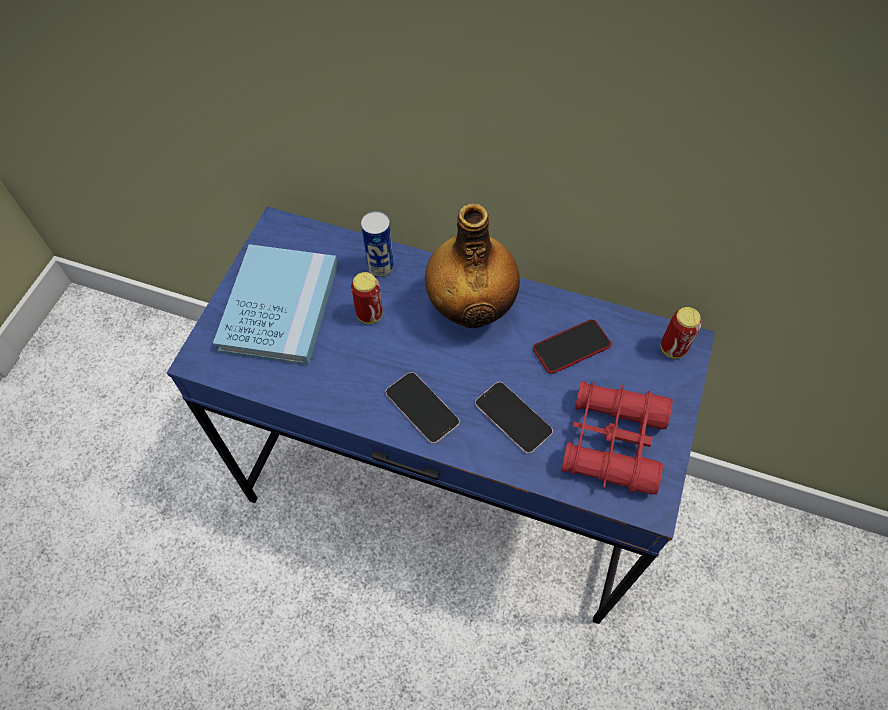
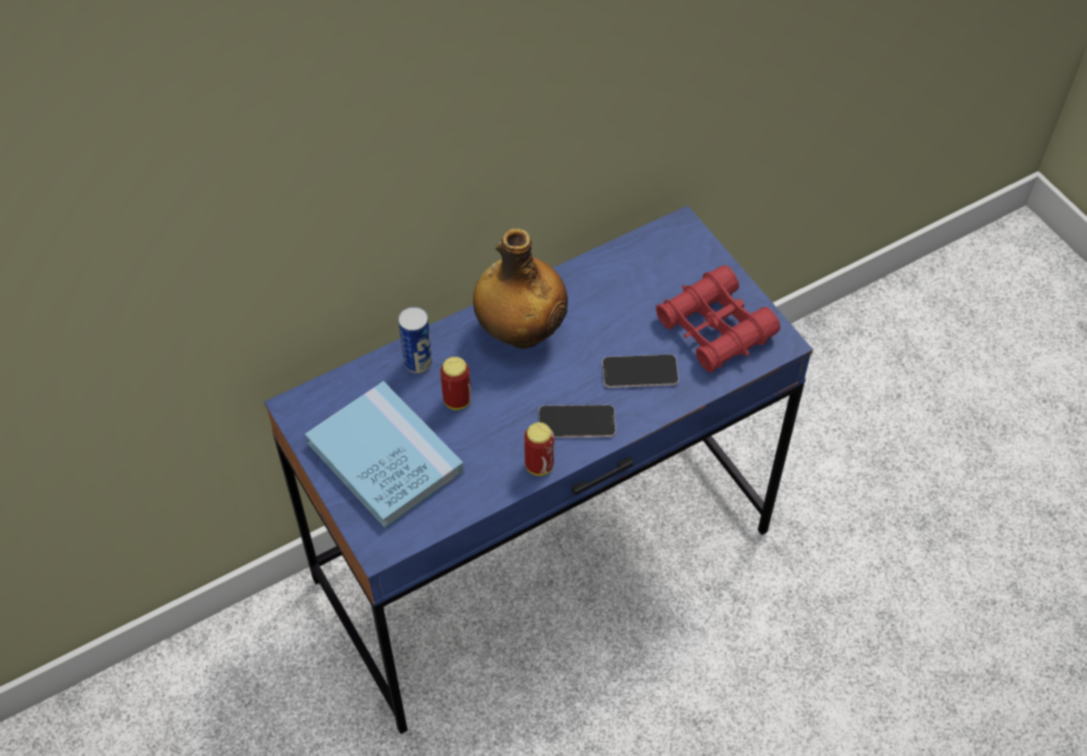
camera: 50 degrees left, 5 degrees down
phone [533,319,611,374] -> none
can [661,307,701,359] -> can moved to [524,422,554,476]

